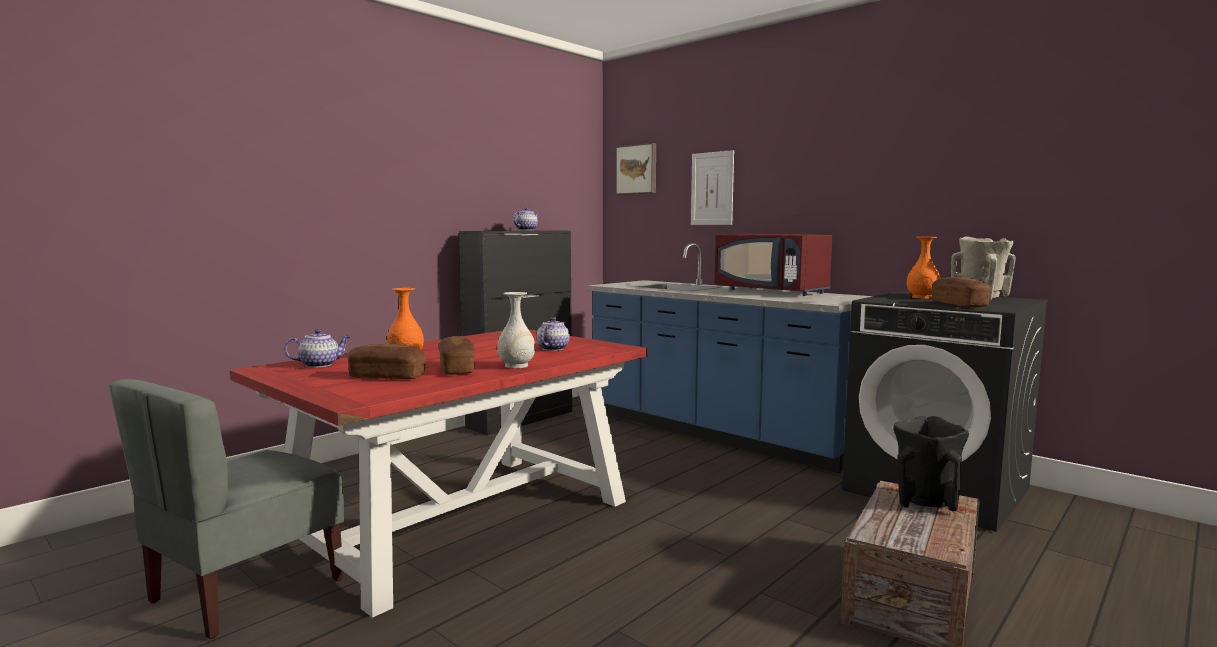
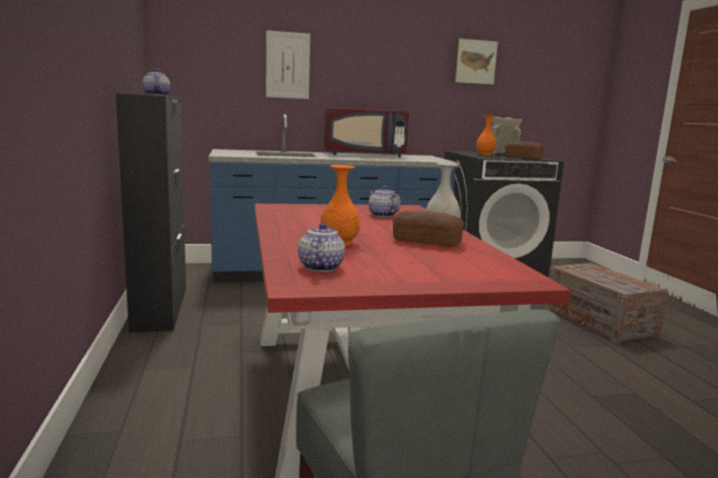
camera: 55 degrees left, 5 degrees up
bread [347,344,426,379] -> none
picture [616,143,656,195] -> picture moved to [453,37,499,85]
black vase [893,416,969,511] -> none

